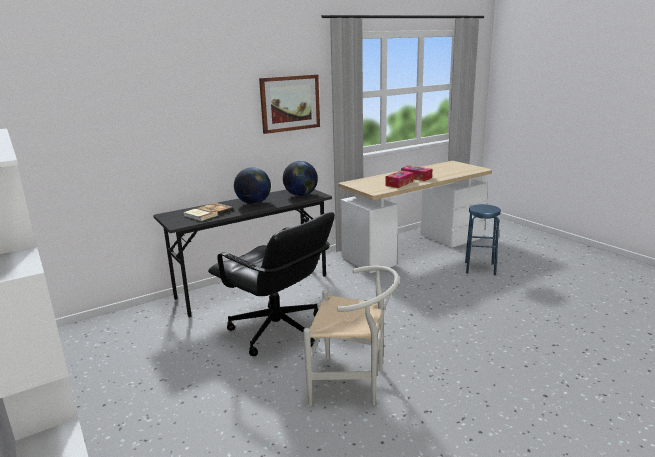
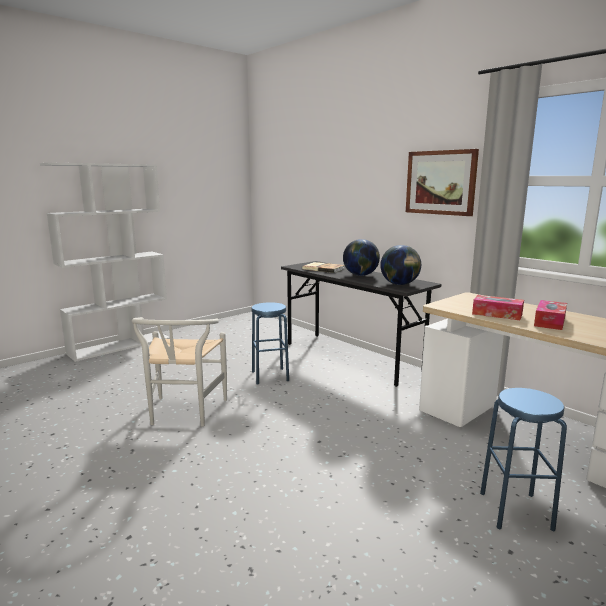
camera: 80 degrees right, 5 degrees down
black office chair [208,212,335,356] -> blue stool [252,302,289,384]

